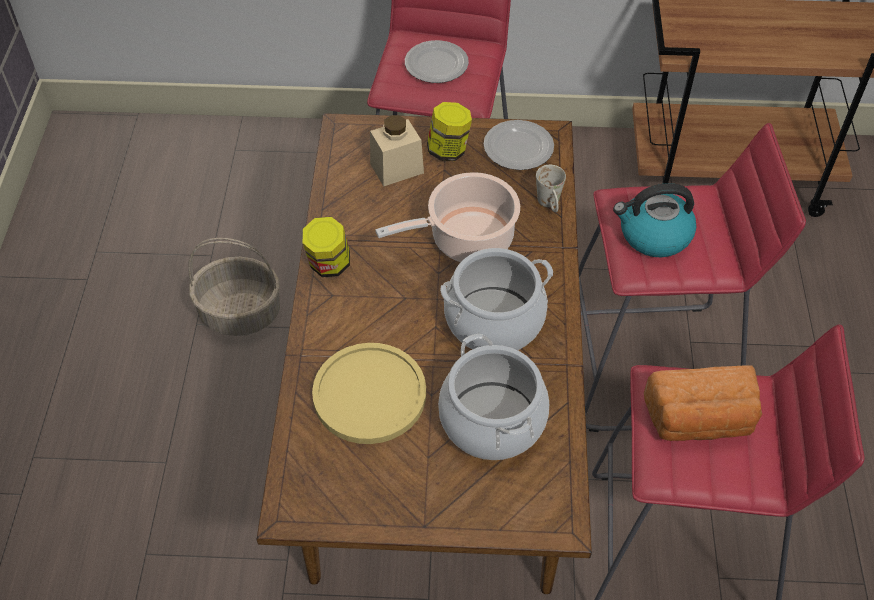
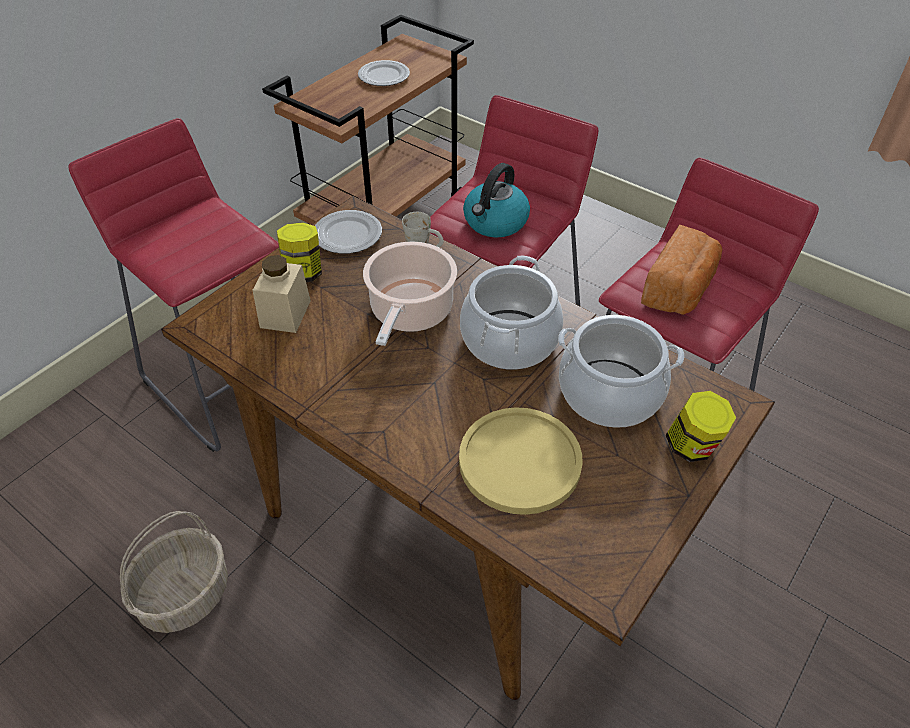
camera: 55 degrees left, 5 degrees down
jar [303,217,350,277] -> jar moved to [666,391,736,462]
plate [405,40,469,83] -> plate moved to [358,60,410,86]

